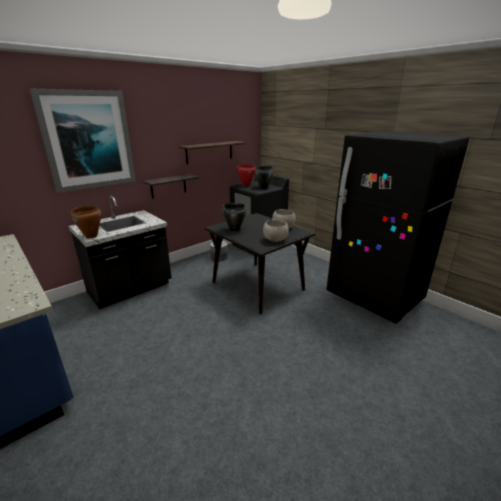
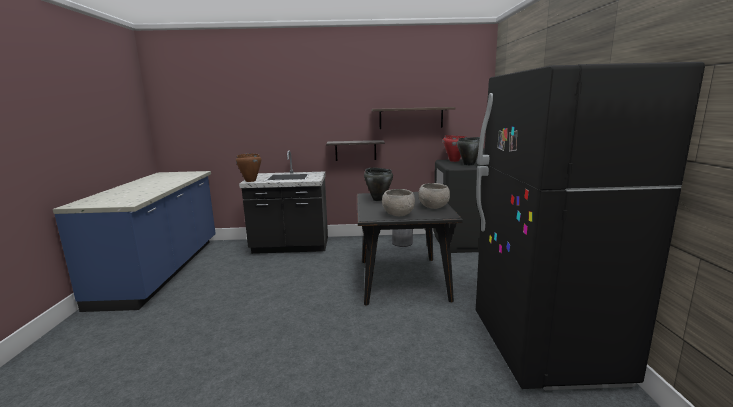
camera: 40 degrees right, 10 degrees down
picture [29,89,136,193] -> none

